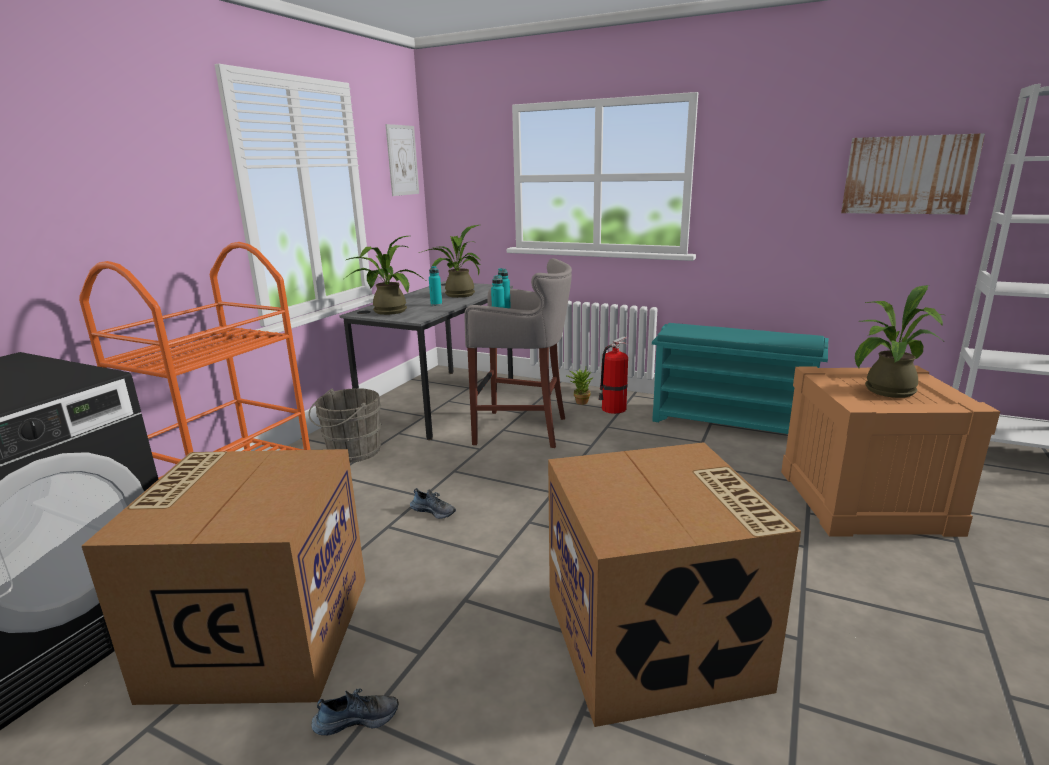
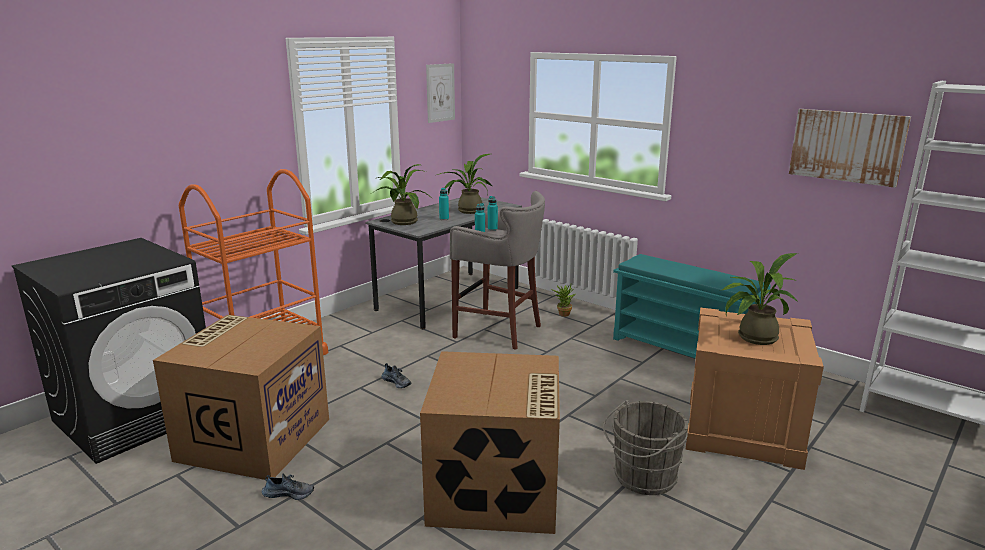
camera: 15 degrees right, 0 degrees up
grey bucket [308,388,382,463] -> grey bucket moved to [603,400,688,495]
fire extinguisher [598,336,628,414] -> none

